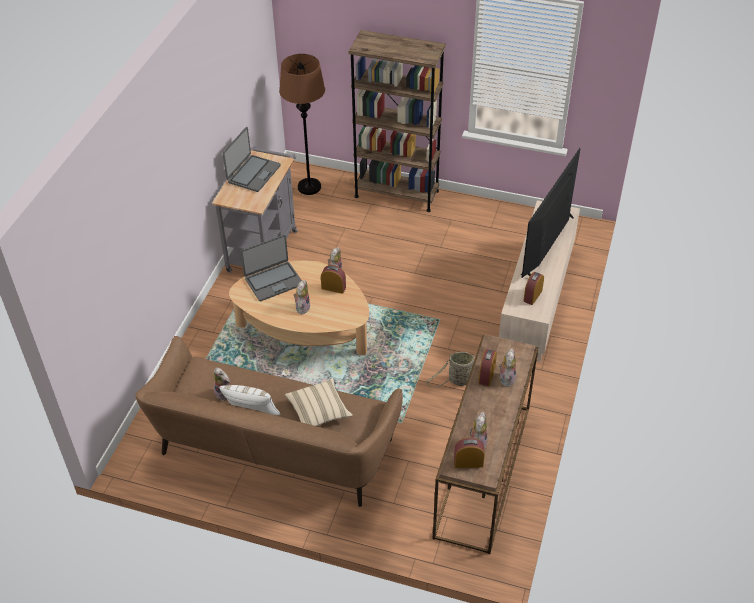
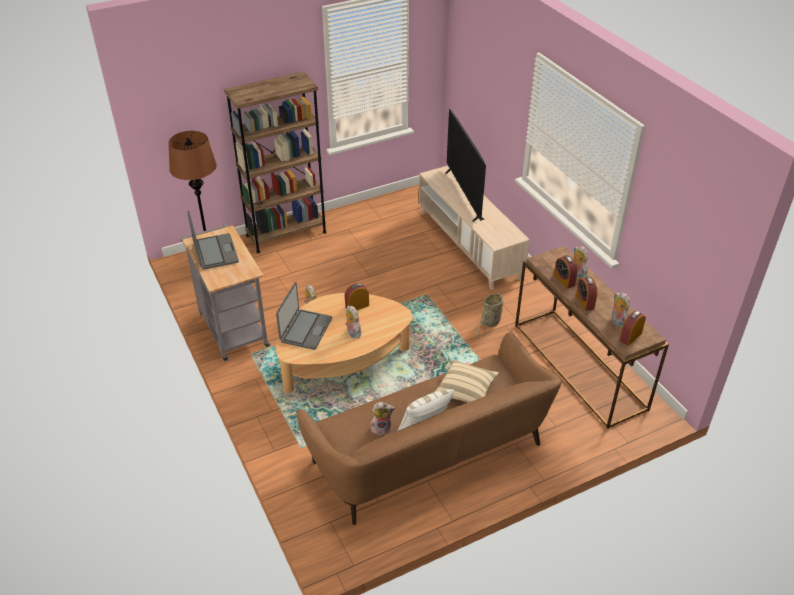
camera: 45 degrees left, 5 degrees down
alarm clock [523,272,544,305] -> alarm clock moved to [576,277,597,311]

